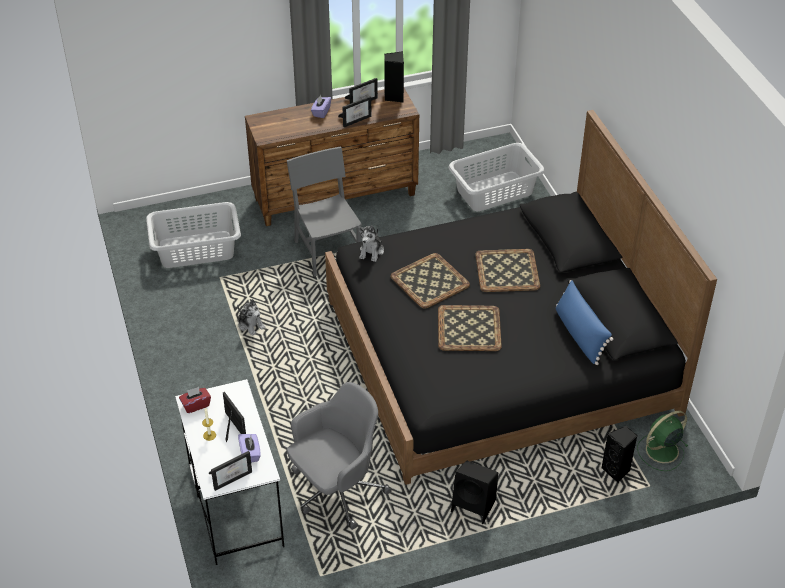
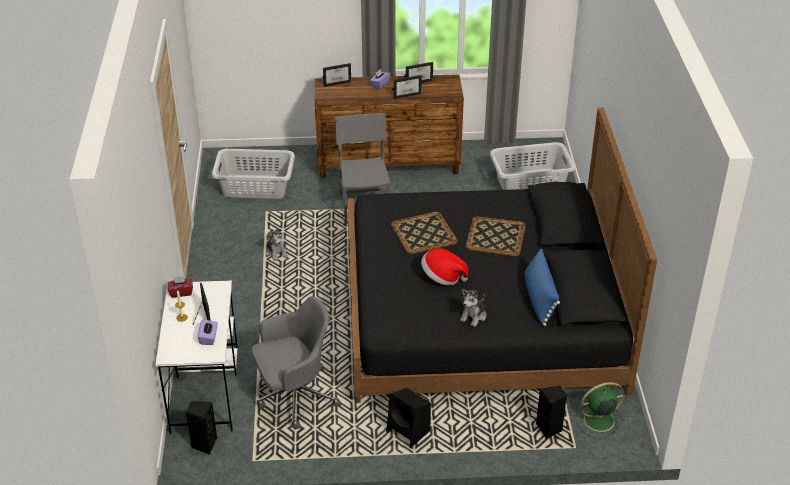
camera: 15 degrees right, 5 degrees down
picture frame [209,451,252,491] -> picture frame moved to [323,63,351,87]
plush toy [358,225,384,262] -> plush toy moved to [460,289,487,327]
black speaker [384,51,404,103] -> black speaker moved to [186,402,217,455]
tray [438,305,502,351] -> hat [421,248,469,285]

